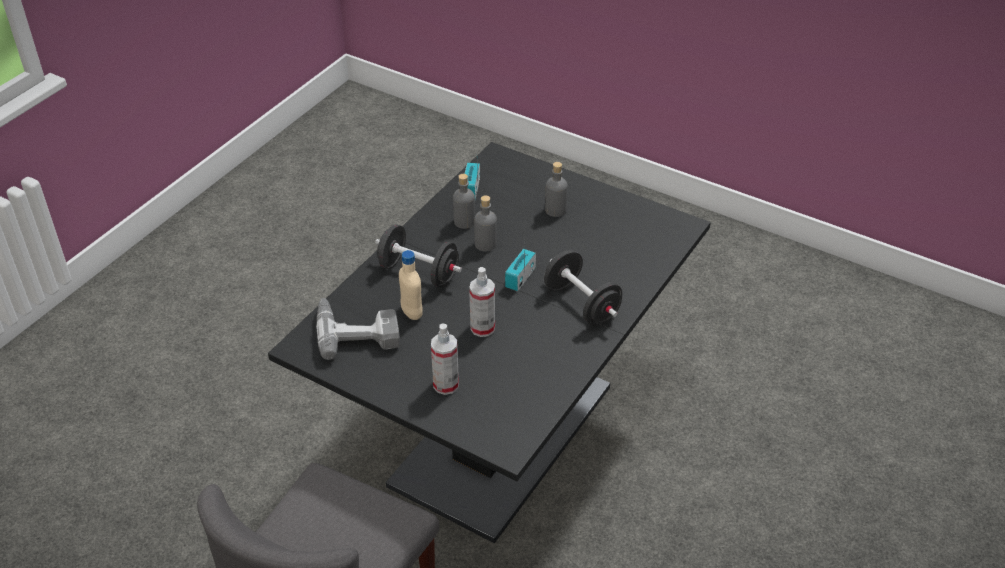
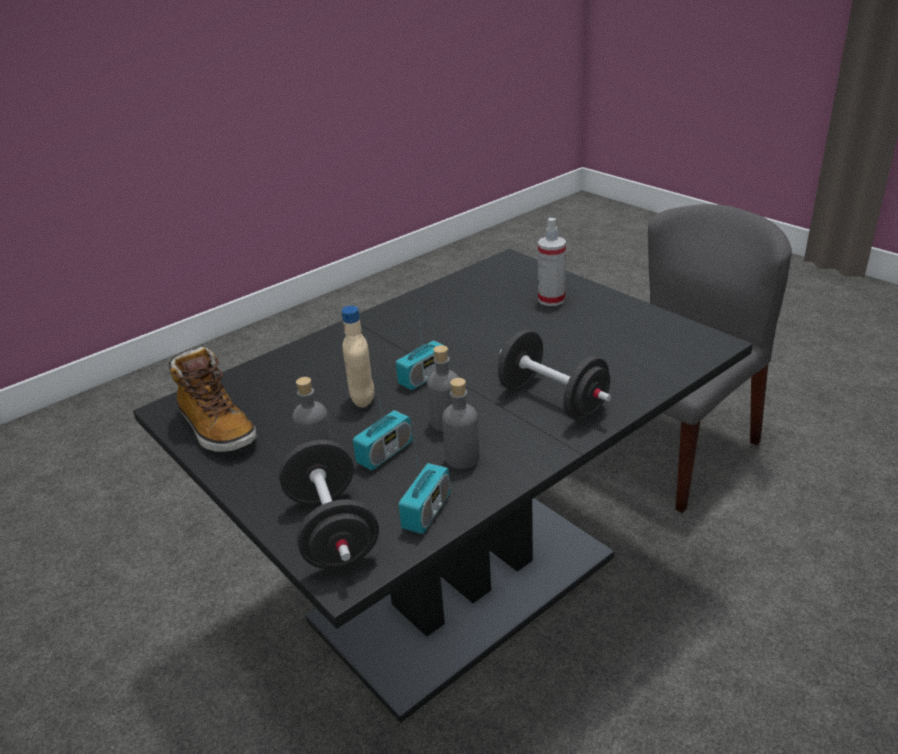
camera: 160 degrees left, 10 degrees down
power drill [316,298,400,360] -> none
beige bottle [399,250,423,320] -> beige bottle moved to [341,306,374,408]
spray bottle [469,267,495,337] -> none
black dumbbell [544,250,623,325] -> black dumbbell moved to [279,440,379,569]
none -> boot [169,347,257,452]
none -> radio [353,370,412,471]

